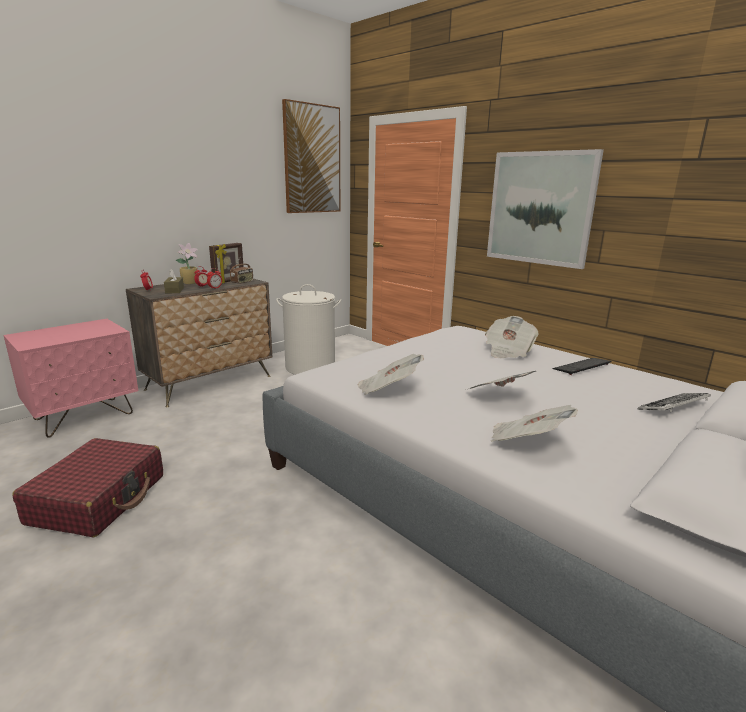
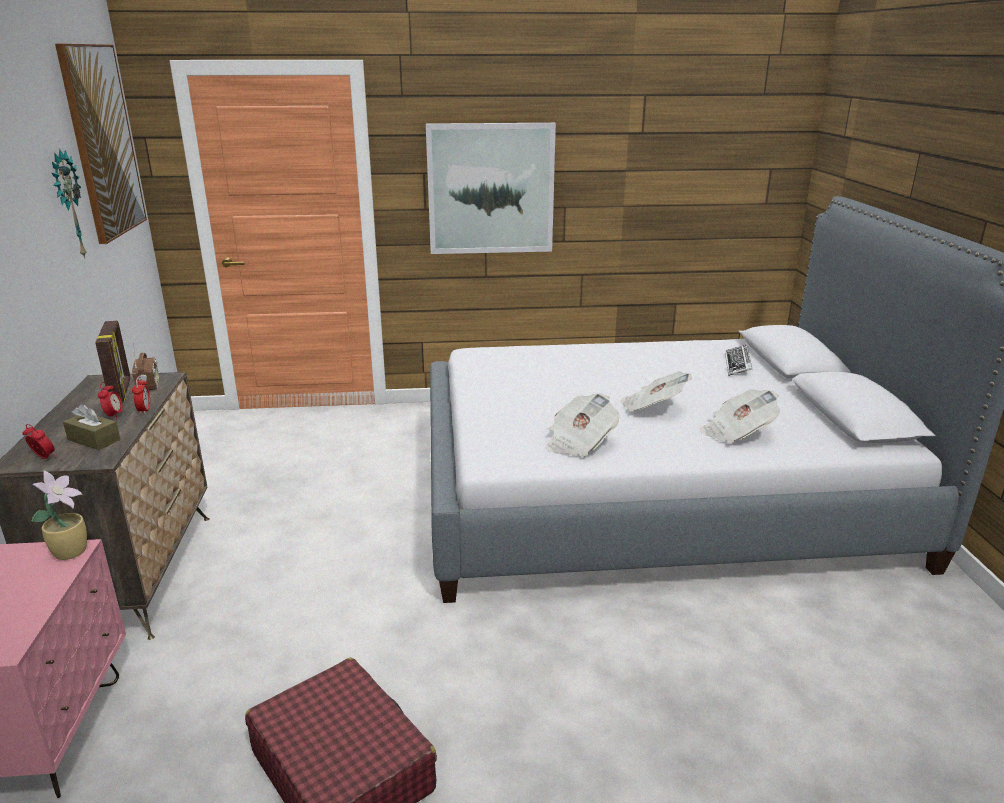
camera: 50 degrees left, 5 degrees up
potted plant [176,243,198,284] -> potted plant moved to [31,471,87,560]
white laundry basket [276,284,341,375] -> none
newspaper [485,316,539,358] -> none
keyboard [552,358,611,375] -> none
none -> wall clock [52,149,87,259]

